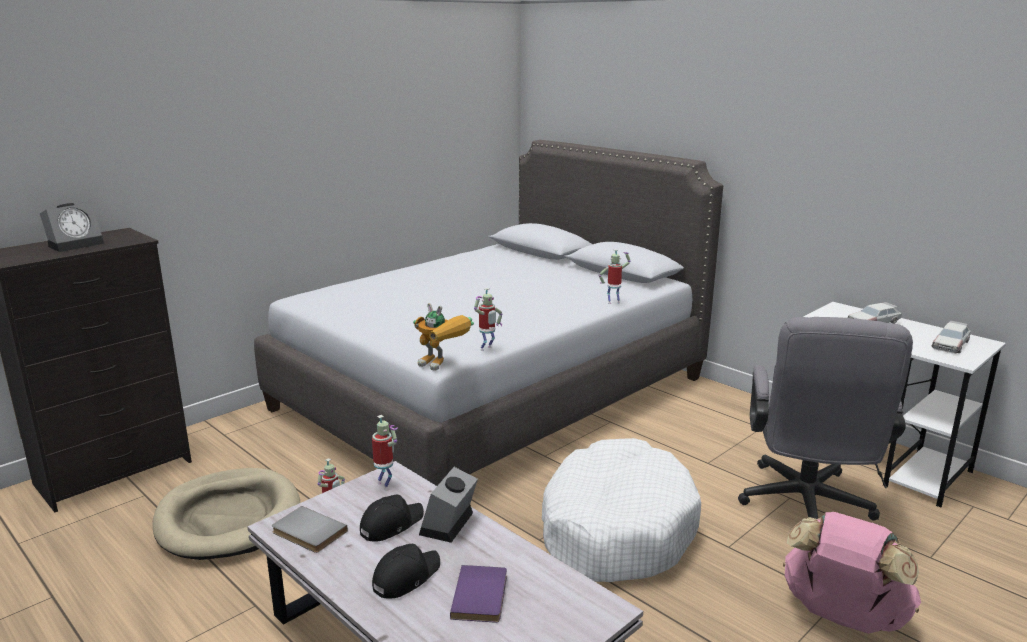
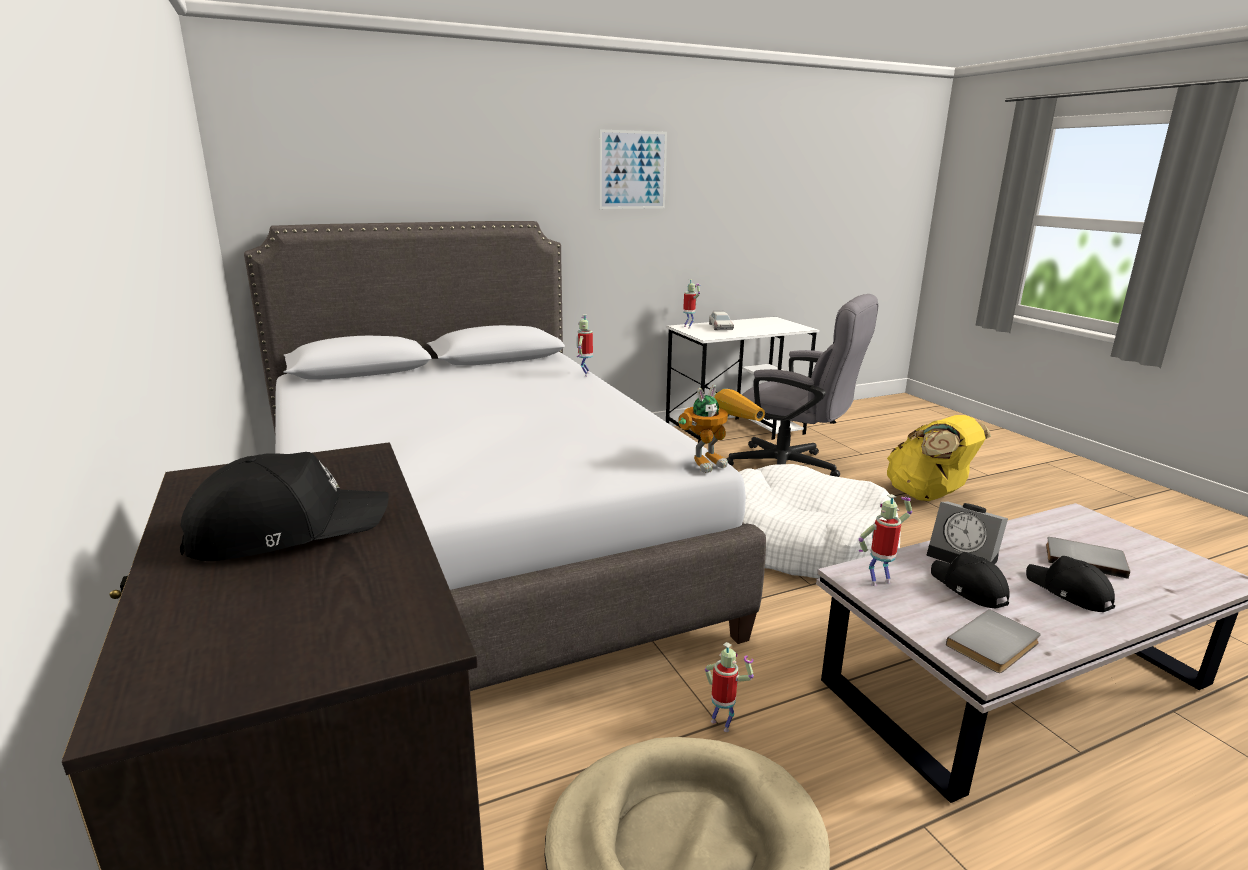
camera: 70 degrees left, 0 degrees up
alarm clock [40,203,104,252] -> black cap [180,452,389,561]
purple book [450,565,507,623] -> grey book [1046,537,1130,579]
toy robot [474,288,503,351] -> toy robot moved to [683,279,701,329]
pink backpack [783,512,921,634] -> yellow backpack [887,415,991,501]
toy car [932,321,971,354] -> none
none -> picture [599,129,667,209]

